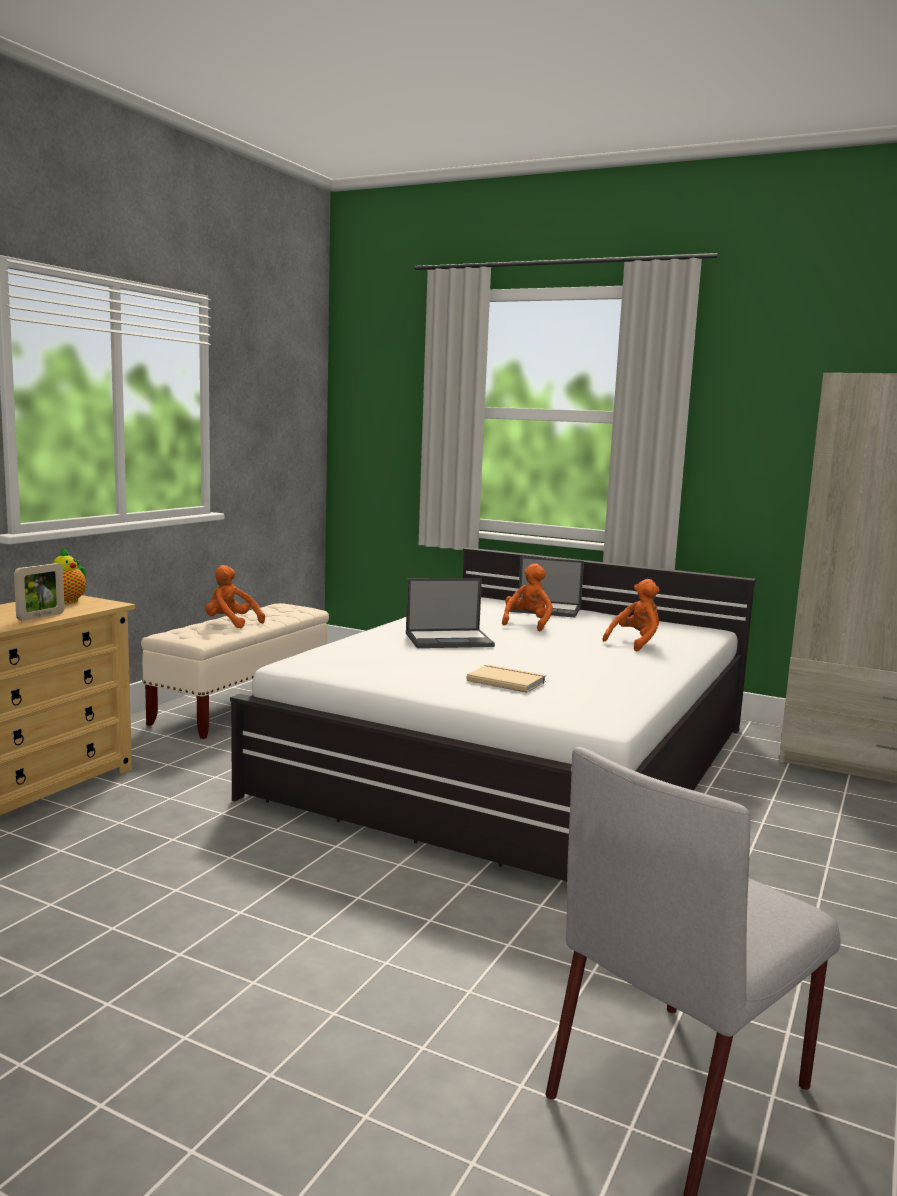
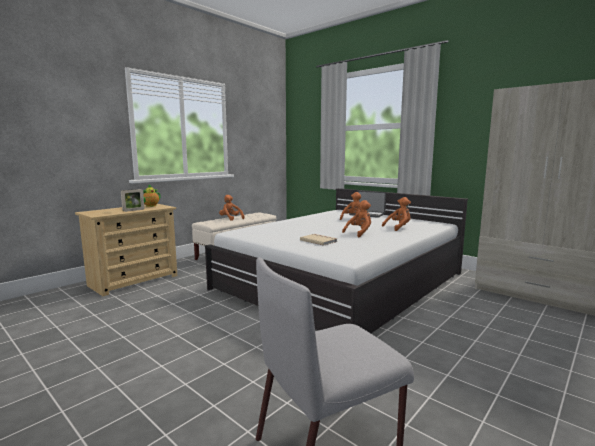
camera: 15 degrees right, 0 degrees up
laptop [406,578,495,648] -> none
none -> orange plush toy [342,200,371,237]

